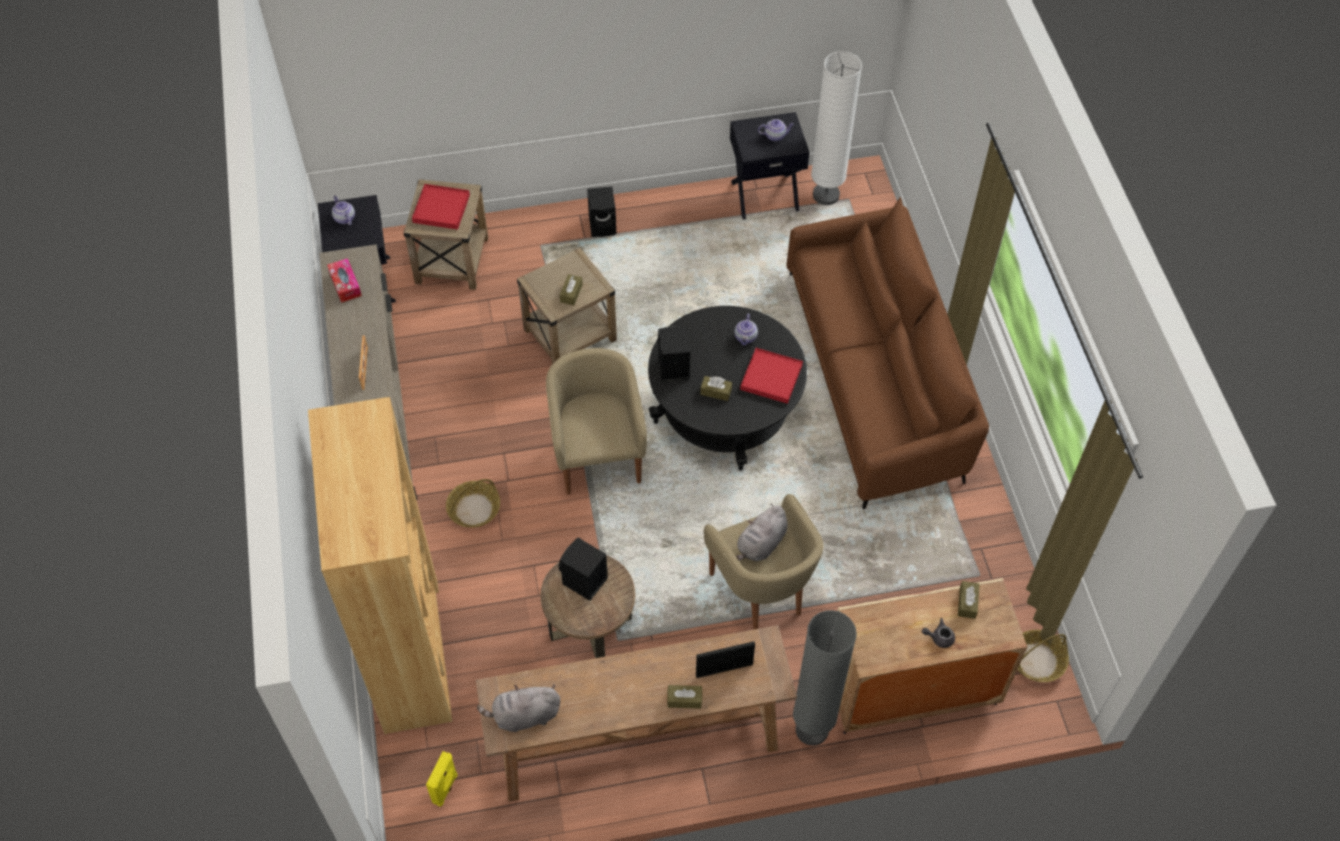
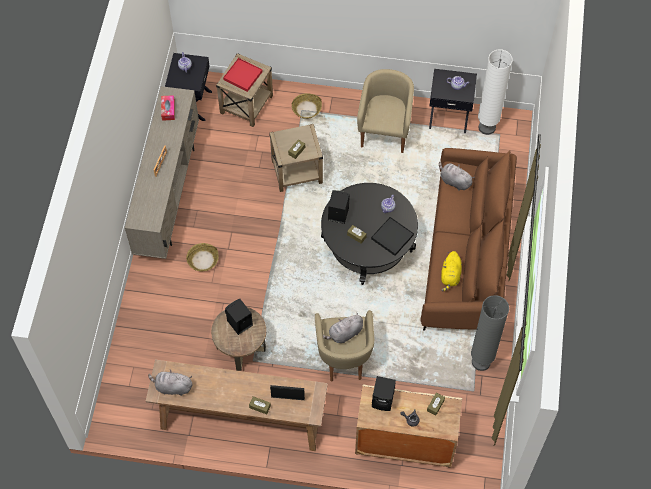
camera: 20 degrees right, 5 degrees up
brown bookcase [308,397,453,734] -> none
yellow speaker [426,751,458,807] -> none
beige armchair [546,348,647,495] -> beige armchair moved to [357,69,414,153]
black speaker [587,186,616,237] -> black speaker moved to [372,376,396,411]
red tray [740,348,803,404] -> black tray [371,217,414,256]
grey floor lamp [793,610,857,746] -> grey floor lamp moved to [471,295,509,371]
basket [1017,629,1069,682] -> basket moved to [292,93,322,119]
none -> grey plush toy [439,162,475,191]
none -> yellow plush toy [441,251,462,291]

